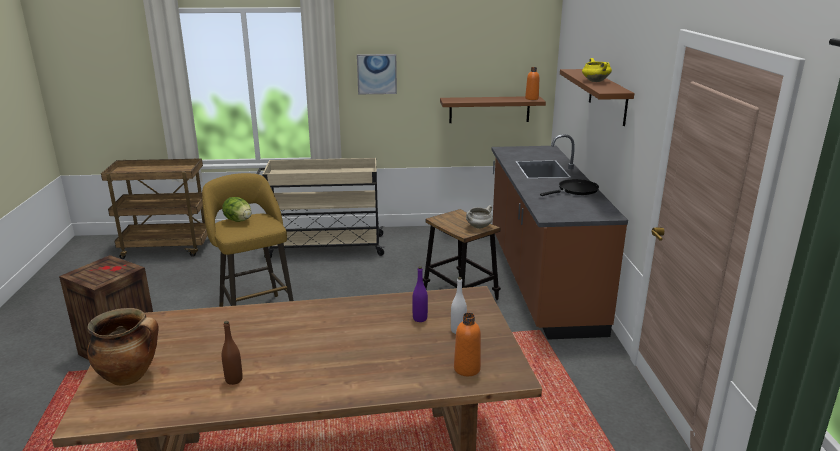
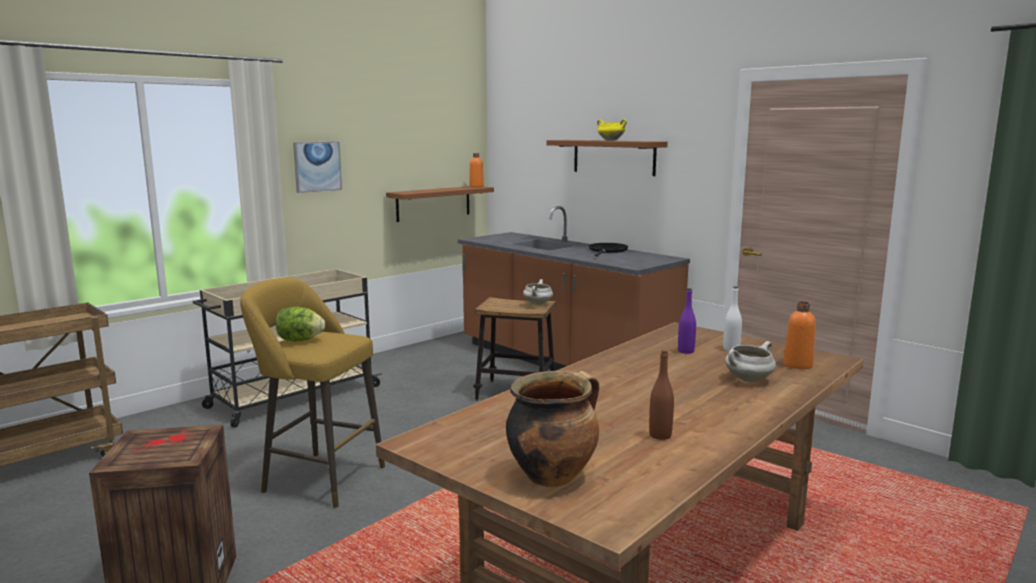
camera: 40 degrees left, 10 degrees down
none -> white cooking pot [725,341,776,382]

